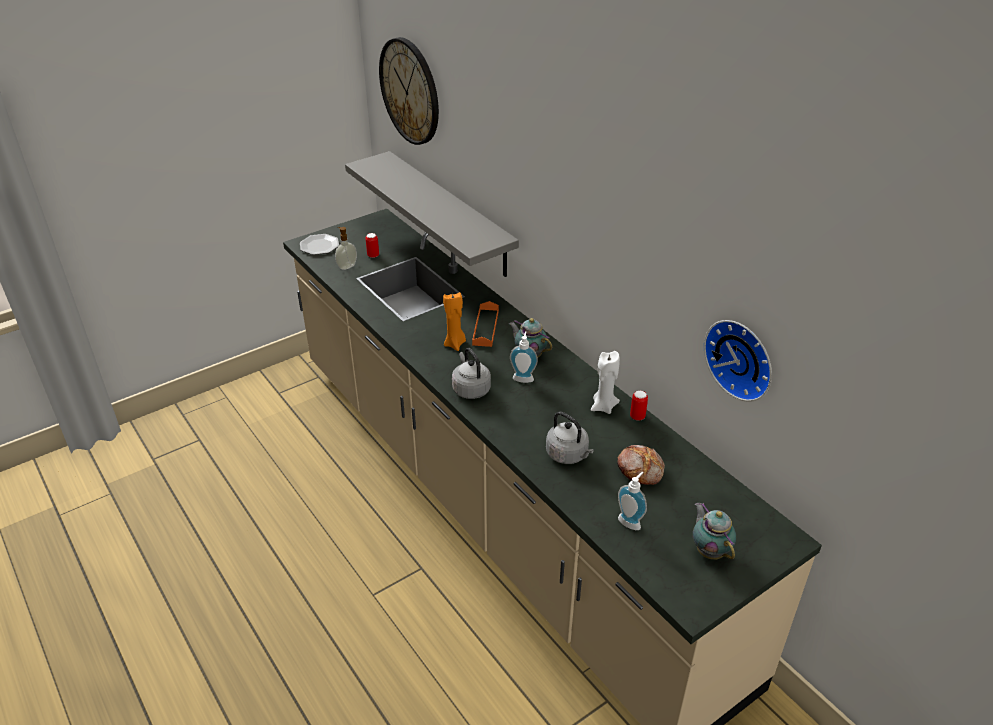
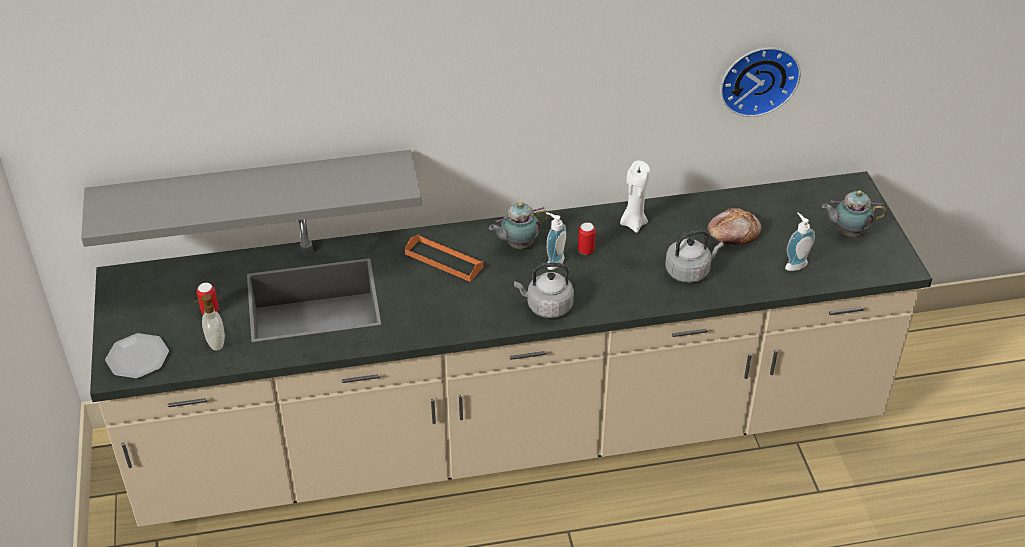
camera: 65 degrees left, 5 degrees up
wall clock [379,37,439,145] -> none
orange candle [443,292,466,351] -> none
can [630,391,648,421] -> can moved to [578,222,596,255]

